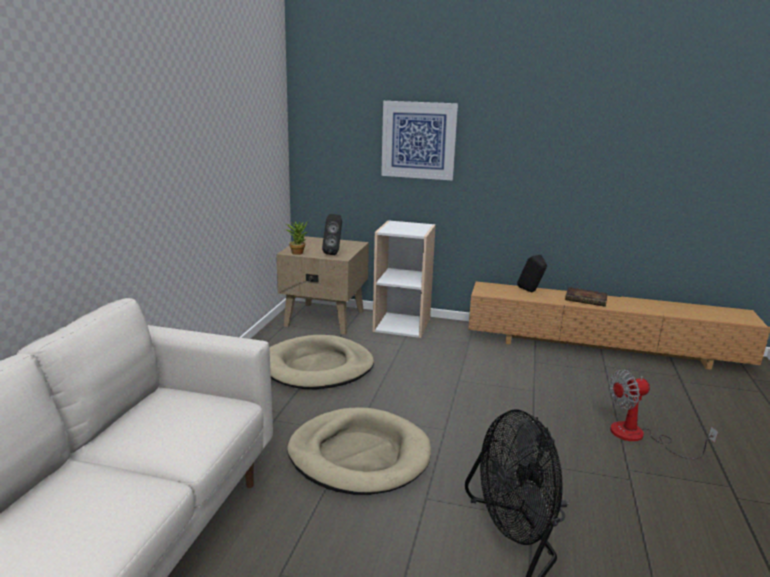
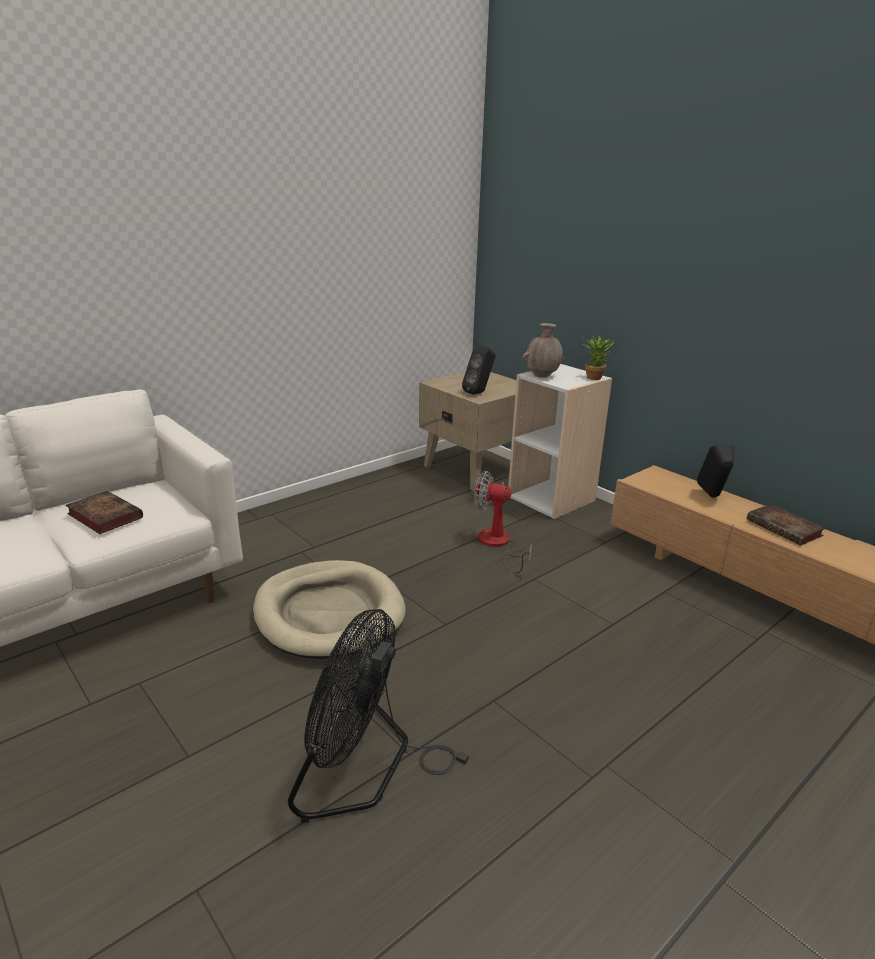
camera: 35 degrees right, 5 degrees up
beige dog bed [269,335,374,389] -> none
potted plant [285,220,308,255] -> potted plant moved to [583,336,614,380]
picture [381,101,458,180] -> none
fan [609,369,718,459] -> fan moved to [474,471,532,573]
none -> book [66,491,143,534]
none -> brown vase [523,323,565,378]

